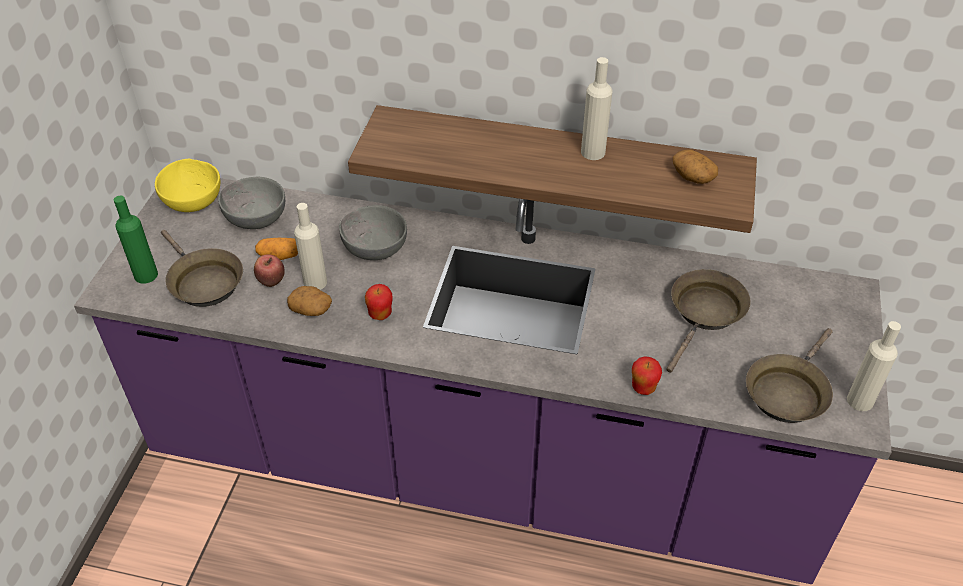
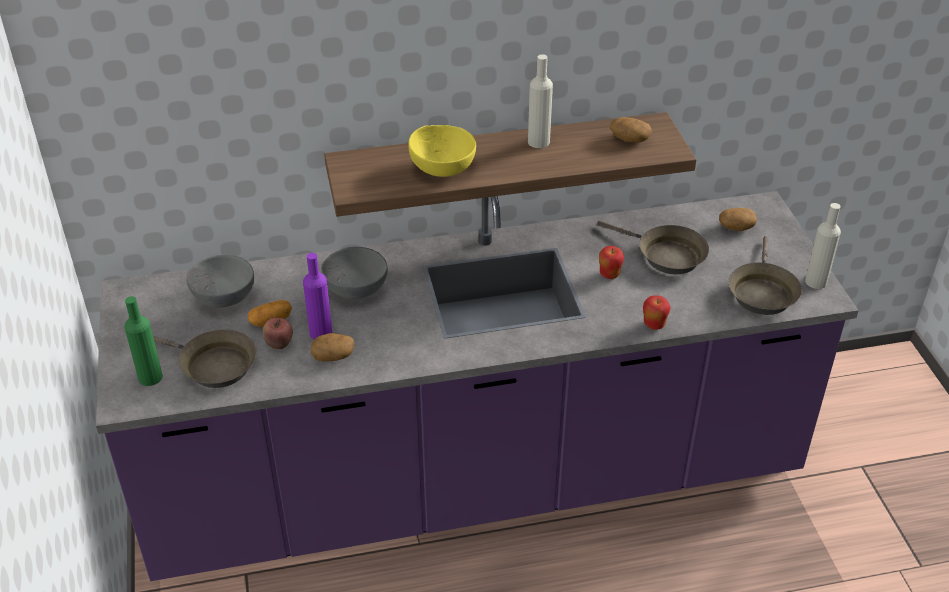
camera: 25 degrees left, 5 degrees down
yellow bowl [155,159,220,212] -> yellow bowl moved to [408,125,476,177]
beige bottle [294,203,327,290] -> purple bottle [303,253,332,340]
apple [365,284,393,320] -> apple moved to [599,246,624,279]
brown frying pan [666,269,751,373] -> brown frying pan turned 120 degrees clockwise [597,220,709,274]
none -> potato [719,208,757,231]

